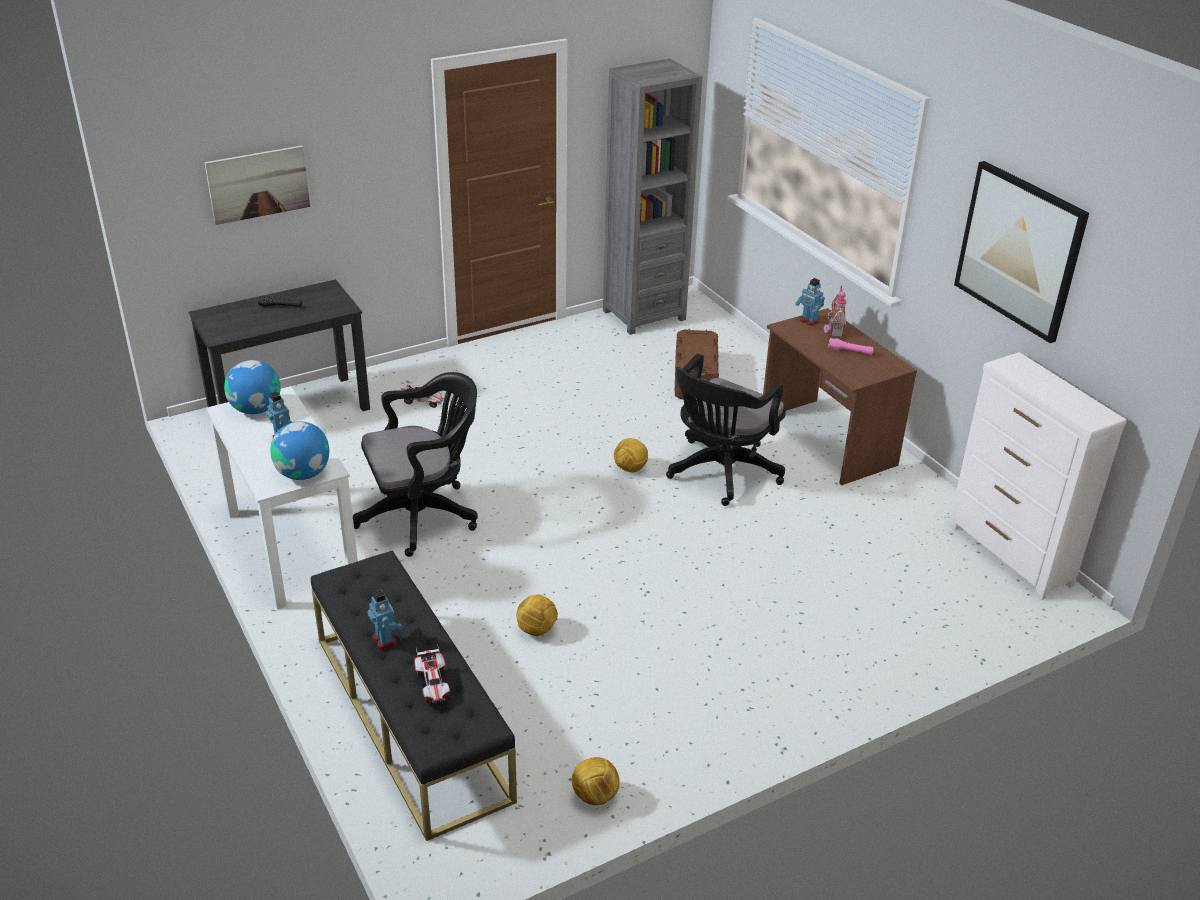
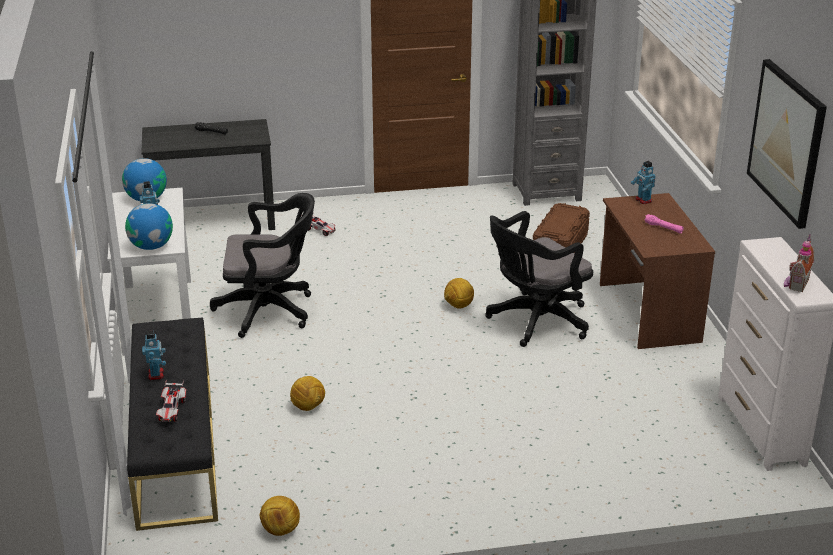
camera: 20 degrees right, 5 degrees down
picture [205,145,310,225] -> none
toy house [824,285,846,337] -> toy house moved to [784,234,815,293]

